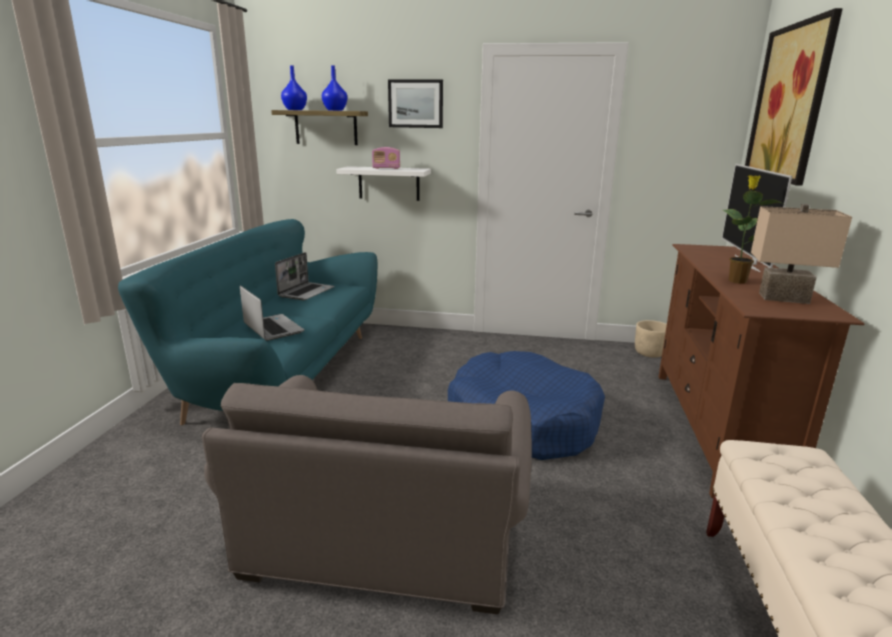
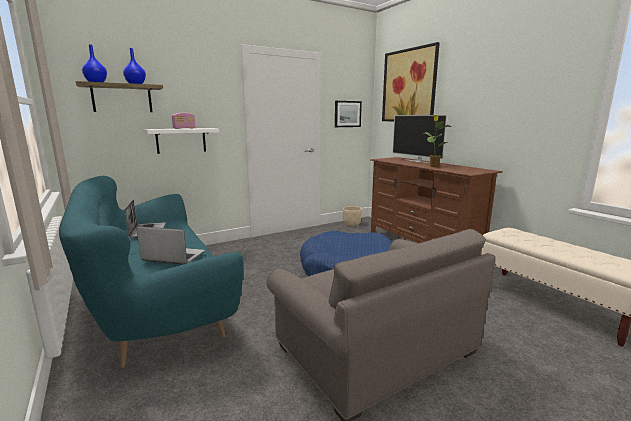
camera: 40 degrees left, 5 degrees down
picture [388,79,443,128] -> picture moved to [335,101,362,127]
beige table lamp [751,204,852,304] -> none

